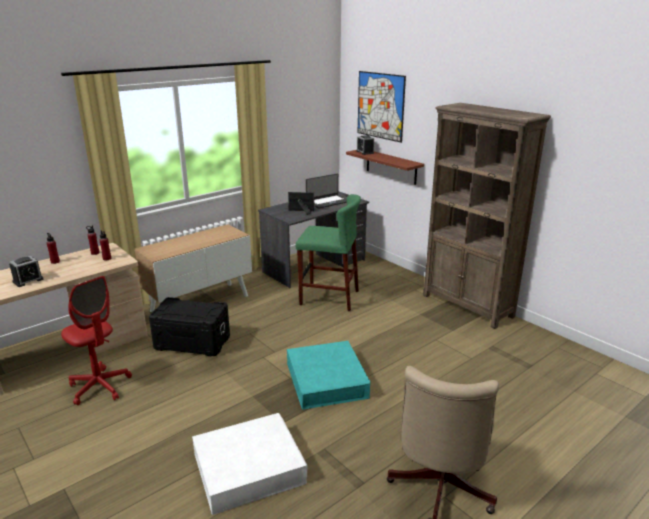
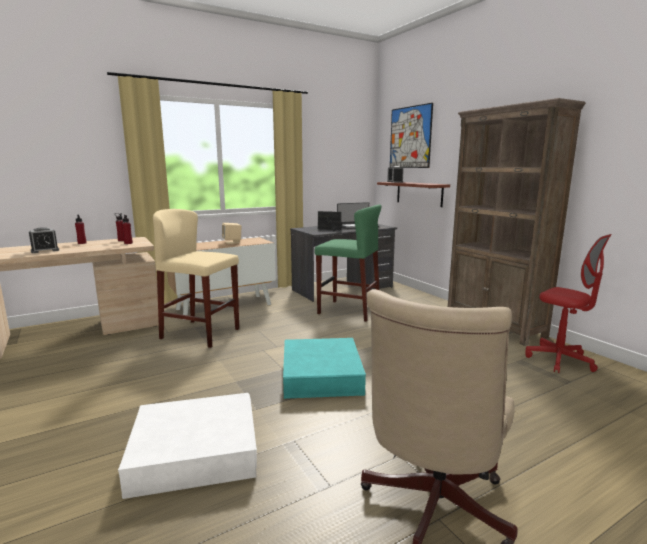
camera: 10 degrees right, 10 degrees down
red office chair [61,276,132,405] -> red office chair moved to [525,234,611,373]
black storage box [149,297,230,356] -> beige stool [153,209,239,348]
none -> beige speaker [222,223,241,244]

